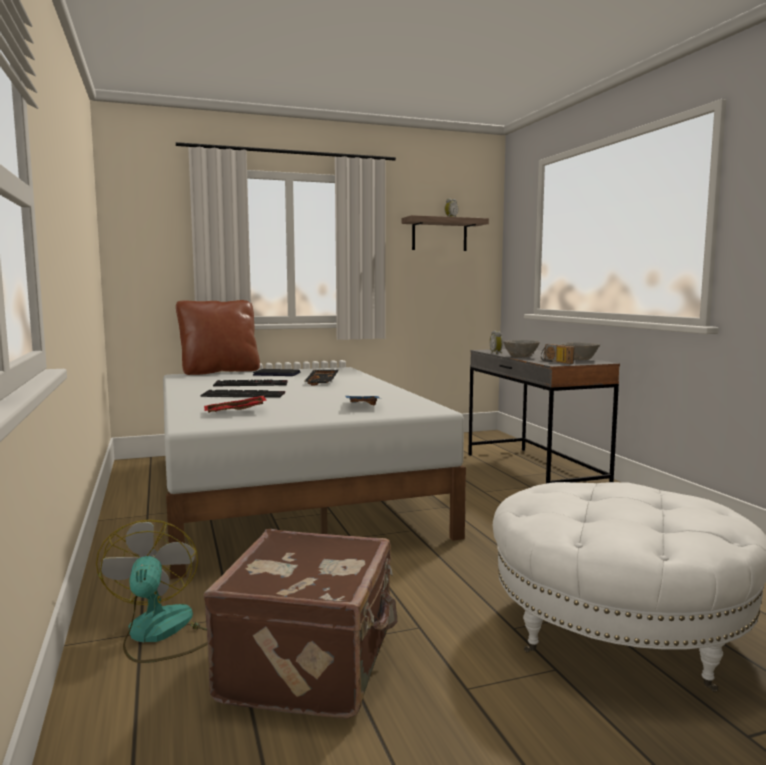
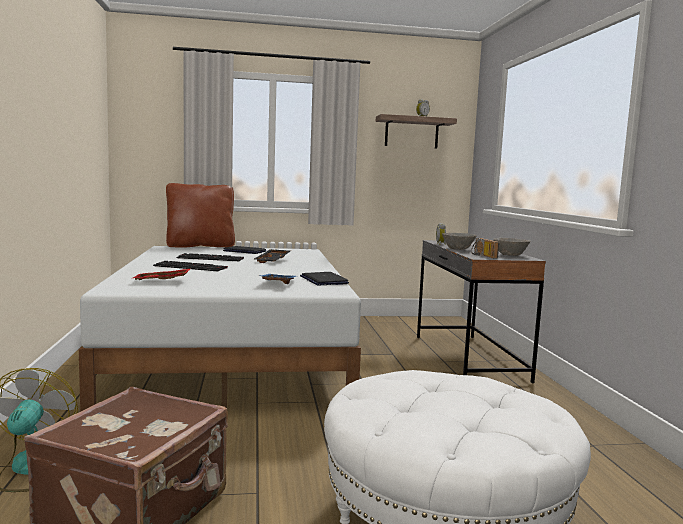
camera: 10 degrees right, 0 degrees up
none -> laptop [300,272,349,285]

